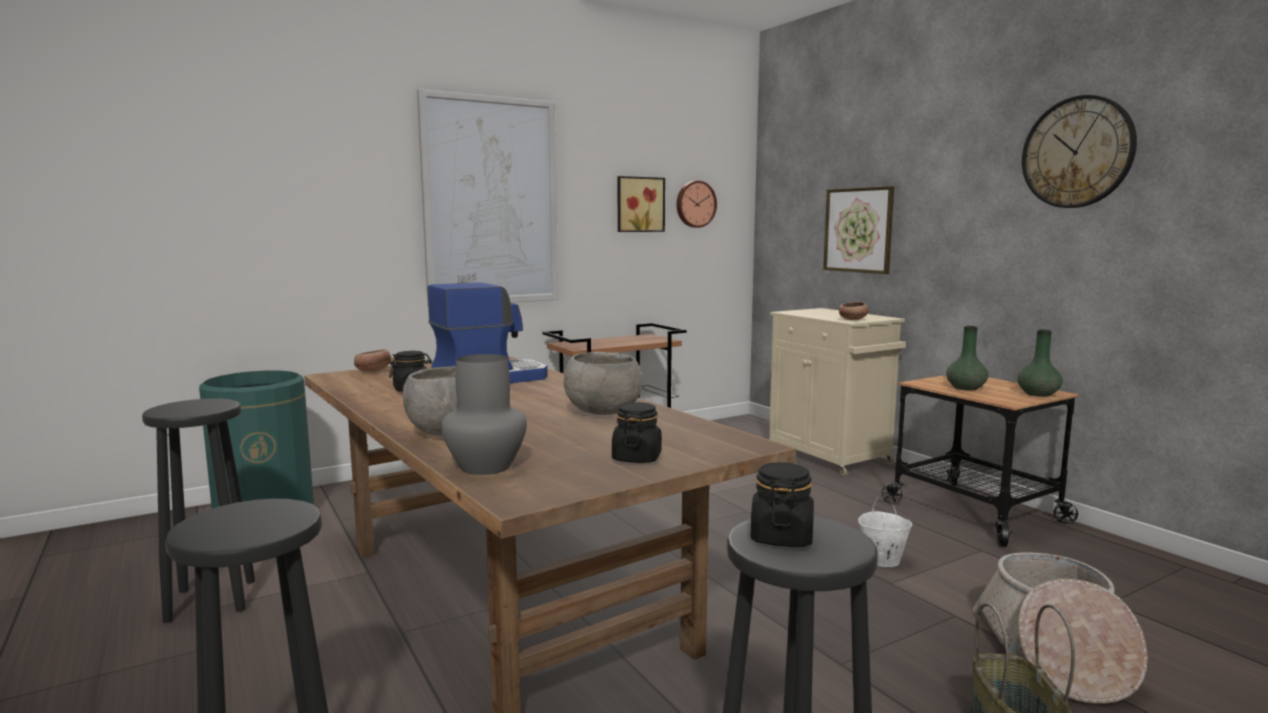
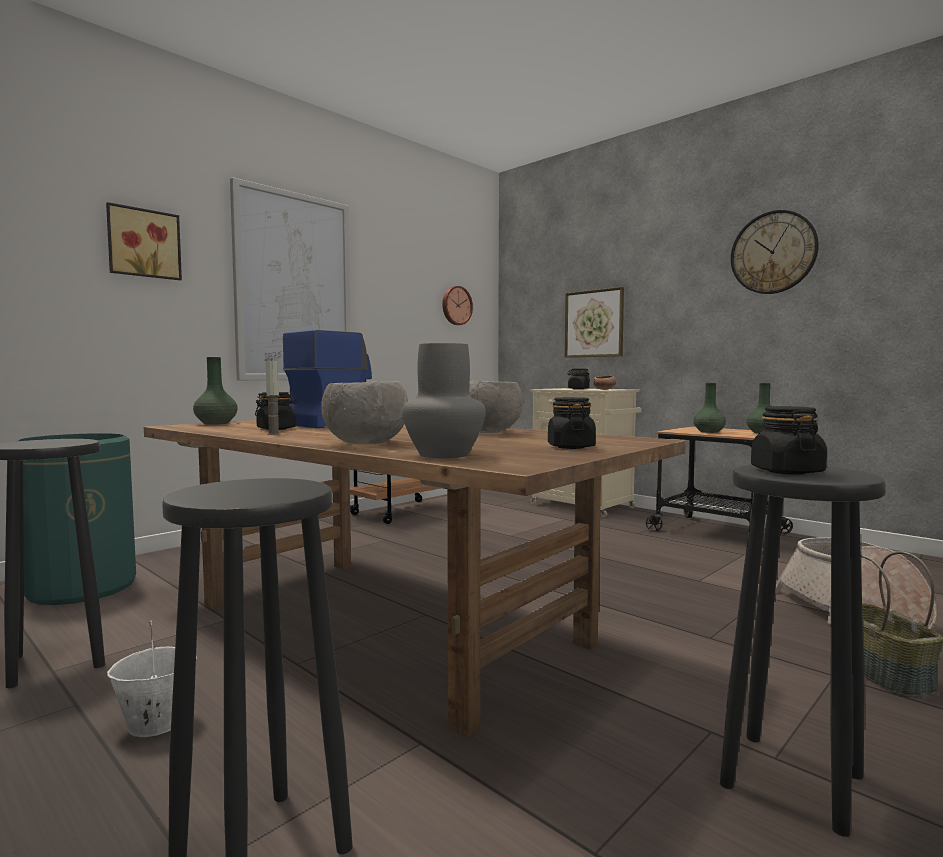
camera: 15 degrees left, 5 degrees down
bowl [354,349,391,372] -> green vase [193,357,238,425]
picture [618,176,665,232] -> picture moved to [106,202,182,280]
white bucket [858,493,912,567] -> white bucket moved to [107,621,197,737]
none -> candle [266,359,281,435]
none -> black jar [567,369,590,389]

